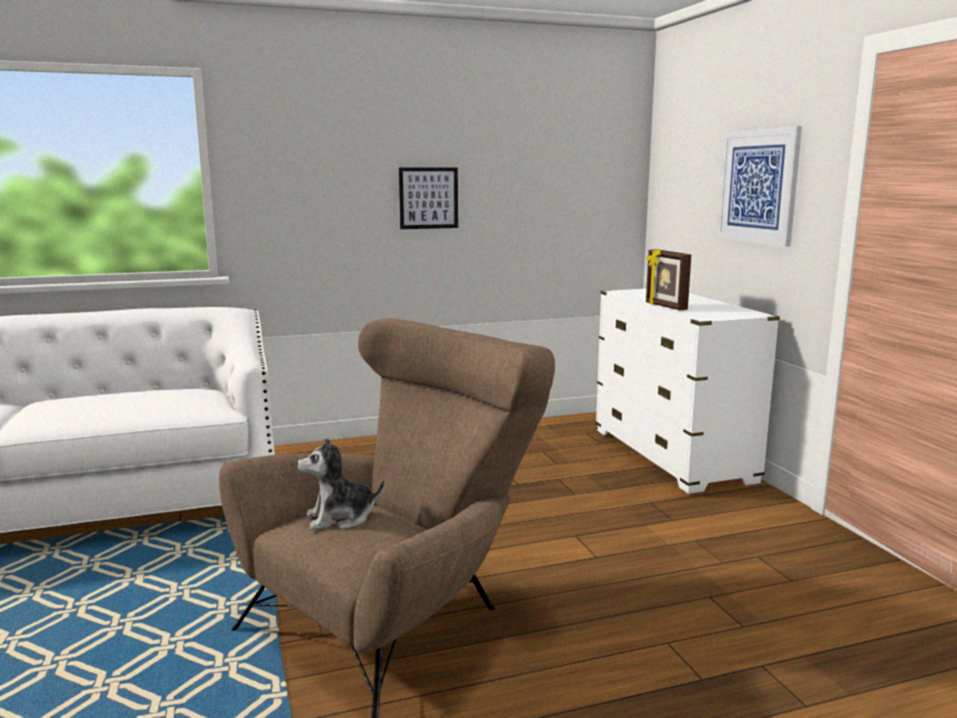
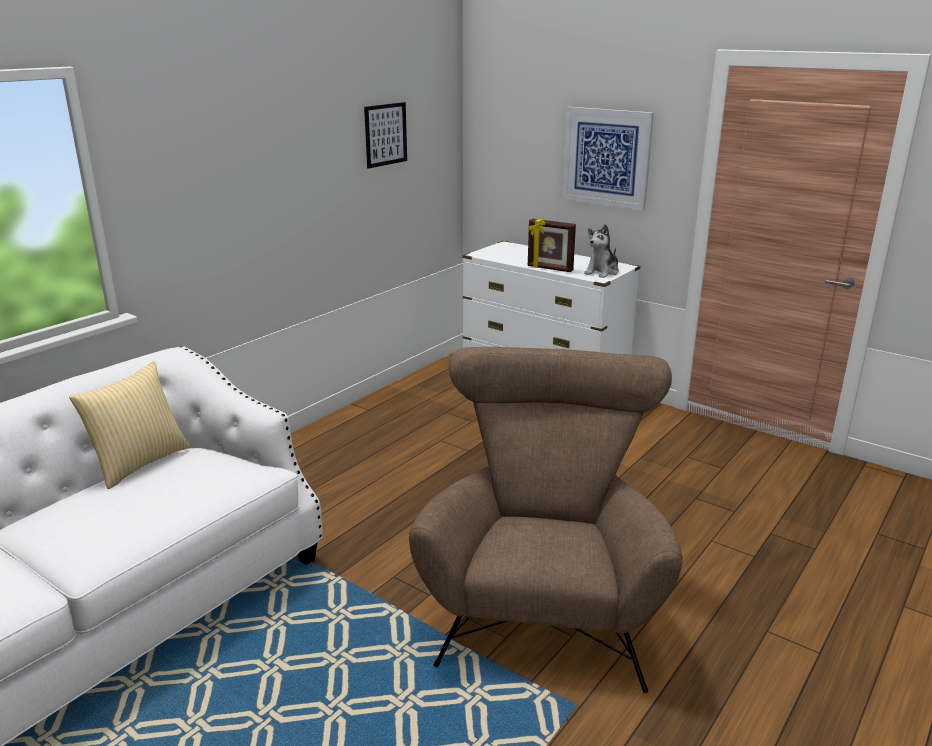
camera: 35 degrees left, 10 degrees up
plush toy [297,438,385,530] -> plush toy moved to [584,224,619,278]
picture [399,168,458,229] -> picture moved to [364,102,407,168]
none -> pillow [69,361,190,489]

